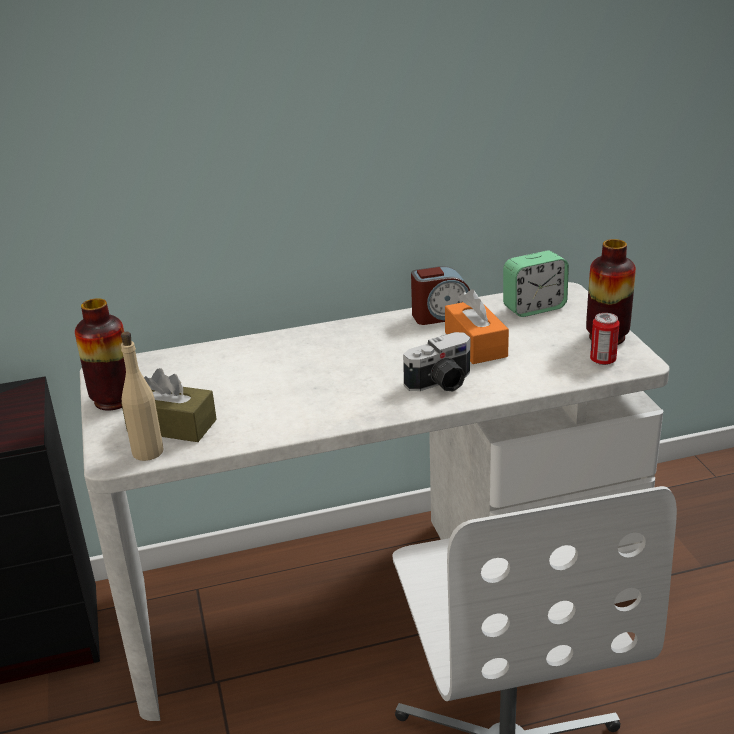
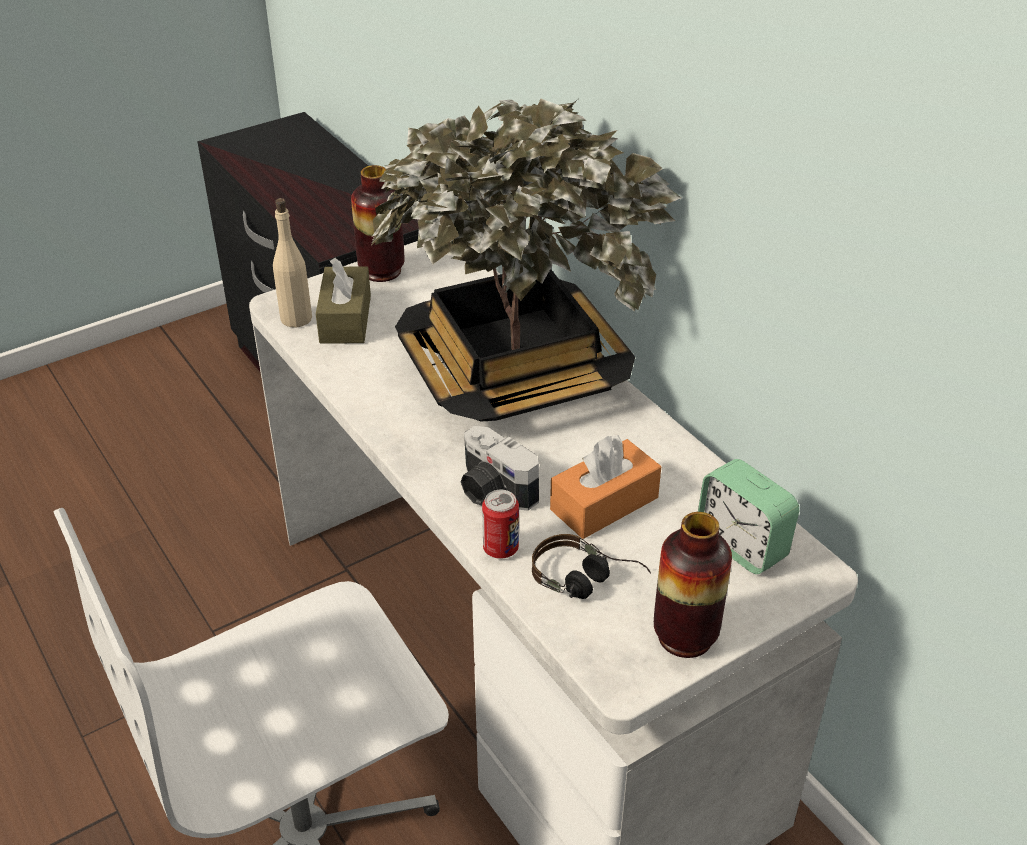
camera: 70 degrees right, 10 degrees up
alarm clock [411,266,470,325] -> none
can [590,313,620,365] -> can moved to [482,490,519,559]
none -> potted plant [371,98,681,421]
none -> headphones [532,534,651,599]

